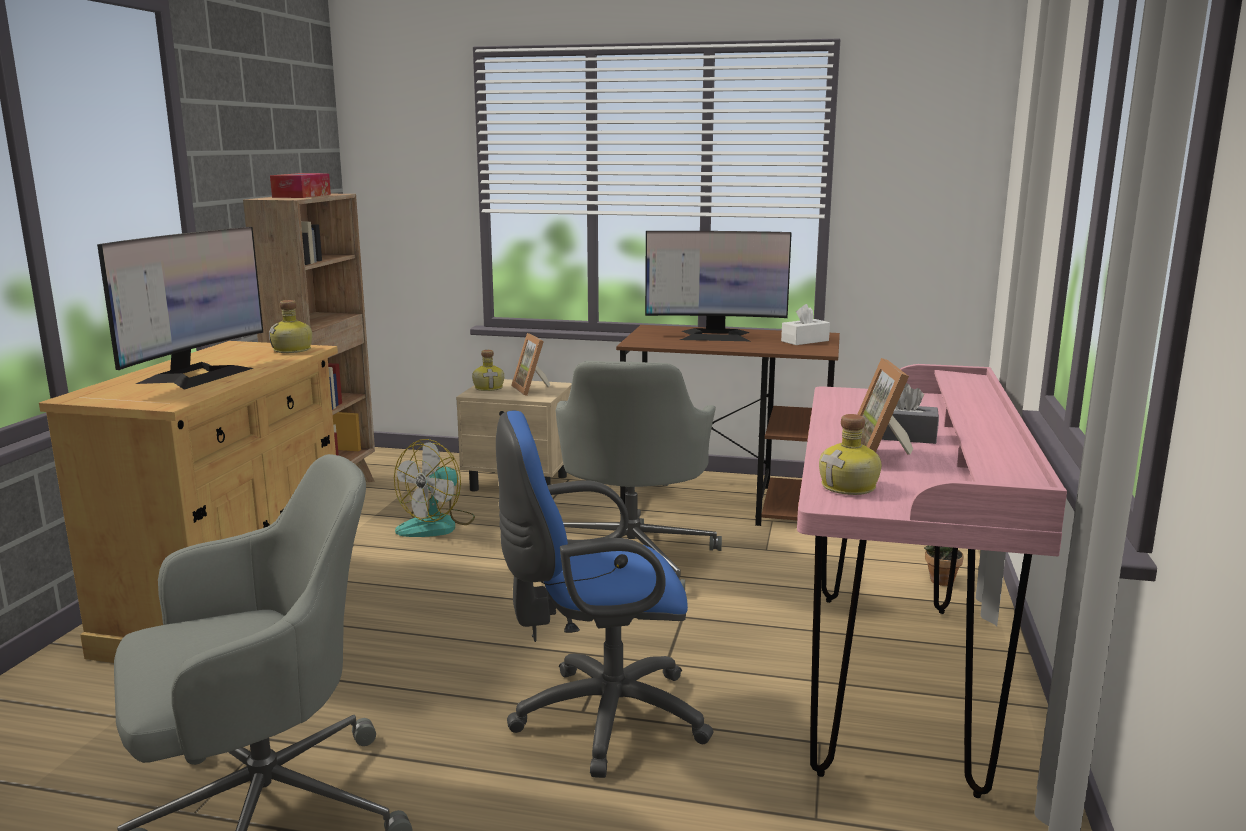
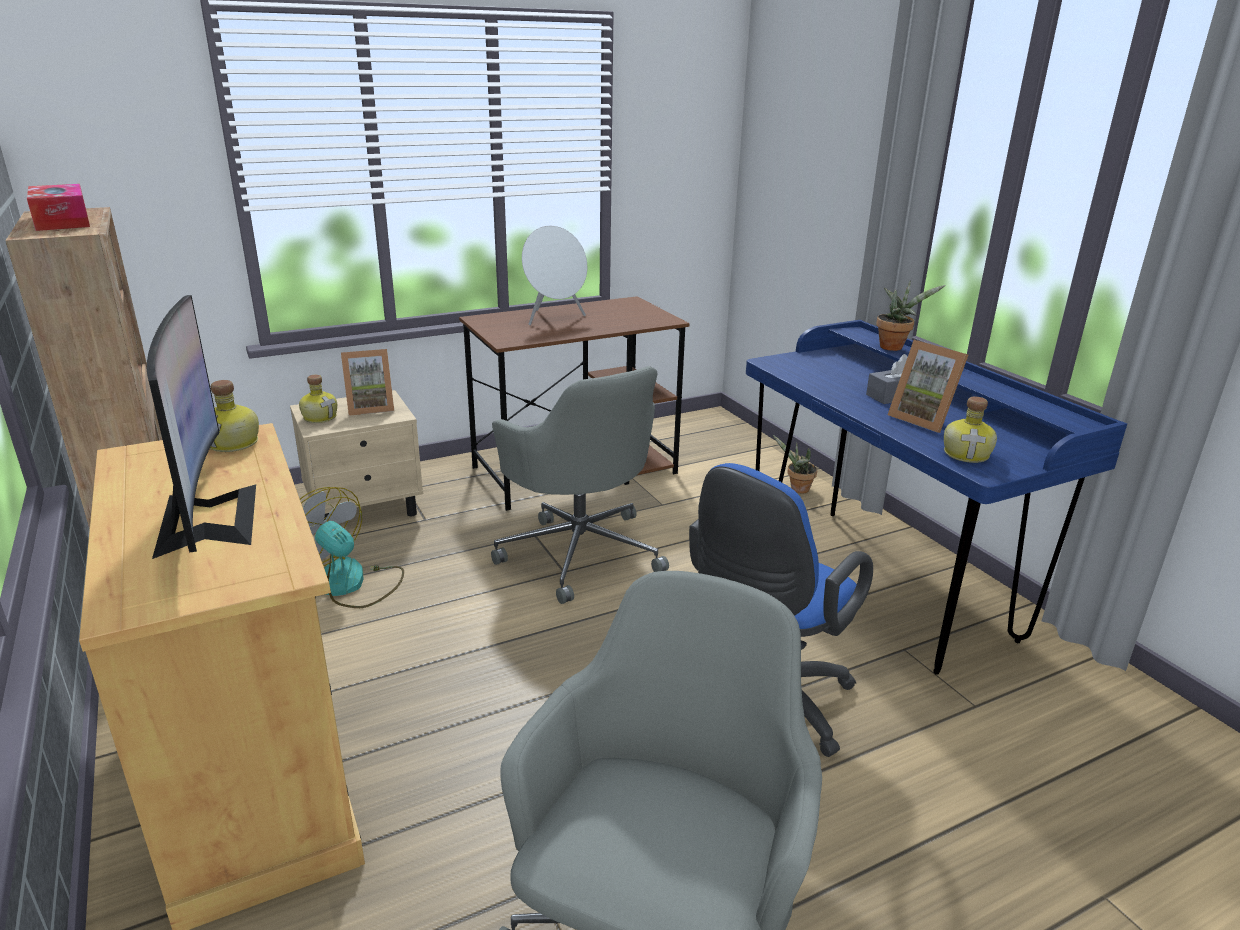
camera: 40 degrees left, 10 degrees up
fan [394,439,475,537] -> fan turned 135 degrees clockwise [300,487,404,608]
picture frame [511,333,550,396] -> picture frame turned 45 degrees counterclockwise [341,349,394,416]
monitor [645,231,792,341] -> white speaker [522,226,587,325]
white tissue box [781,304,830,345] -> none
pink desk [797,364,1067,798] -> blue desk [746,320,1127,675]
none -> potted plant [876,280,946,351]

